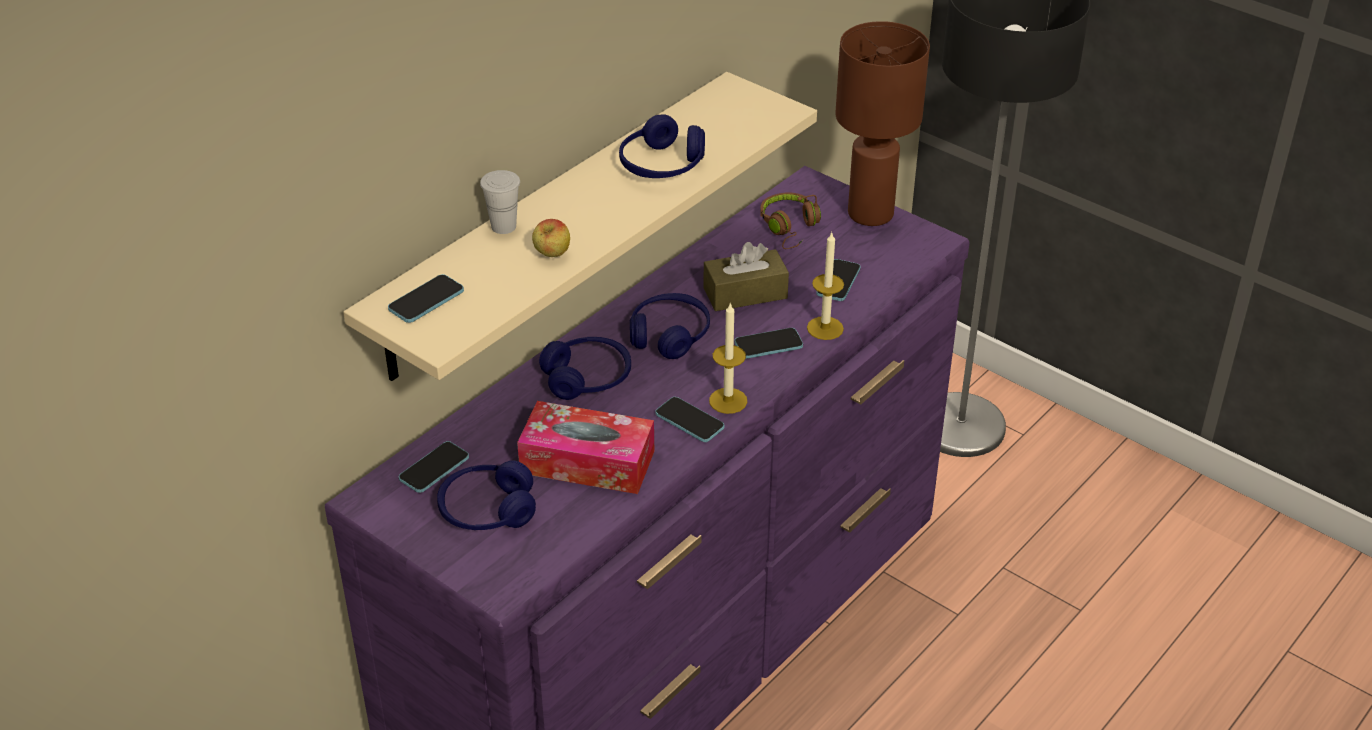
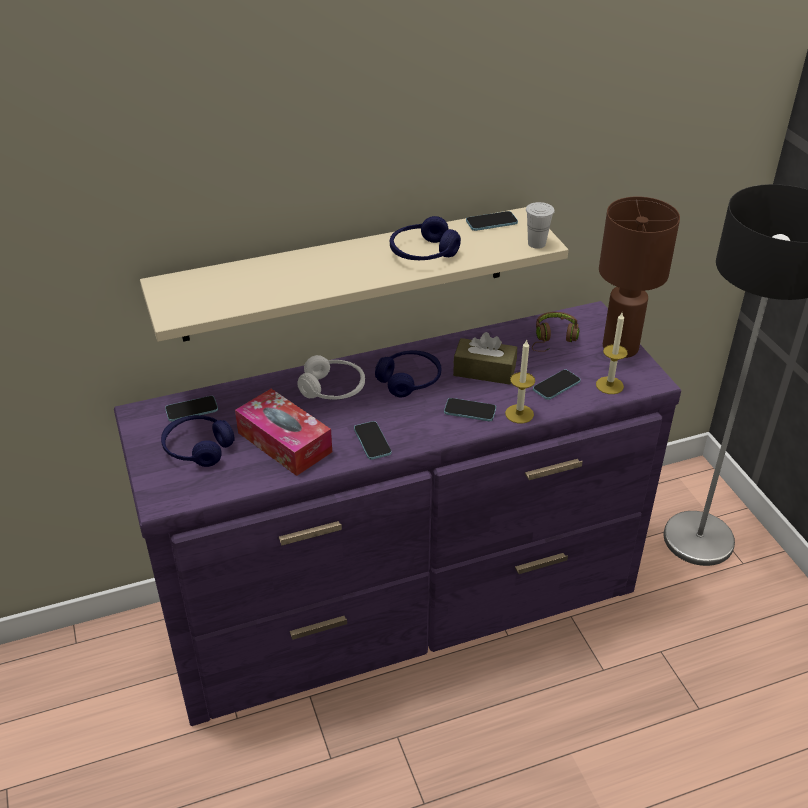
camera: 30 degrees right, 0 degrees up
phone [388,274,464,323] -> phone moved to [466,211,518,231]
white cup [480,170,520,234] -> white cup moved to [526,202,555,249]
apple [532,219,570,257] -> none
blue headphones [539,337,631,400] -> white headphones [297,355,365,400]
candle [709,302,747,414] -> candle moved to [596,313,628,394]

